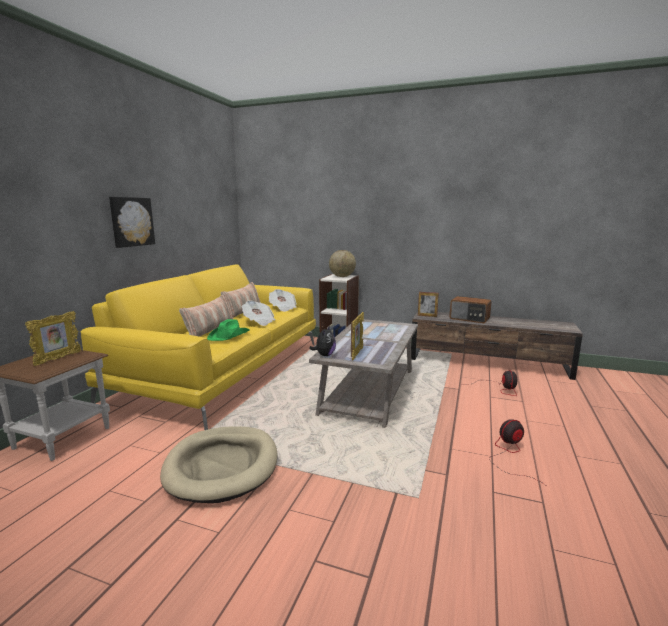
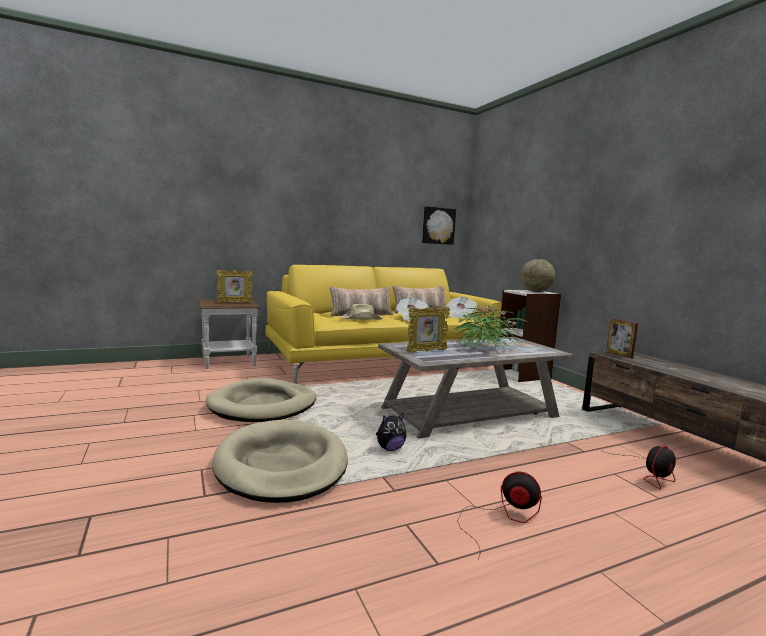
camera: 45 degrees right, 5 degrees down
picture [109,197,155,248] -> picture moved to [422,206,456,245]
green hat [207,319,250,341] -> beige hat [340,304,383,320]
plush toy [309,325,336,356] -> plush toy moved to [376,412,407,451]
radio [449,296,492,323] -> none
none -> beige dog bed [212,419,348,503]
none -> potted plant [454,305,527,353]

